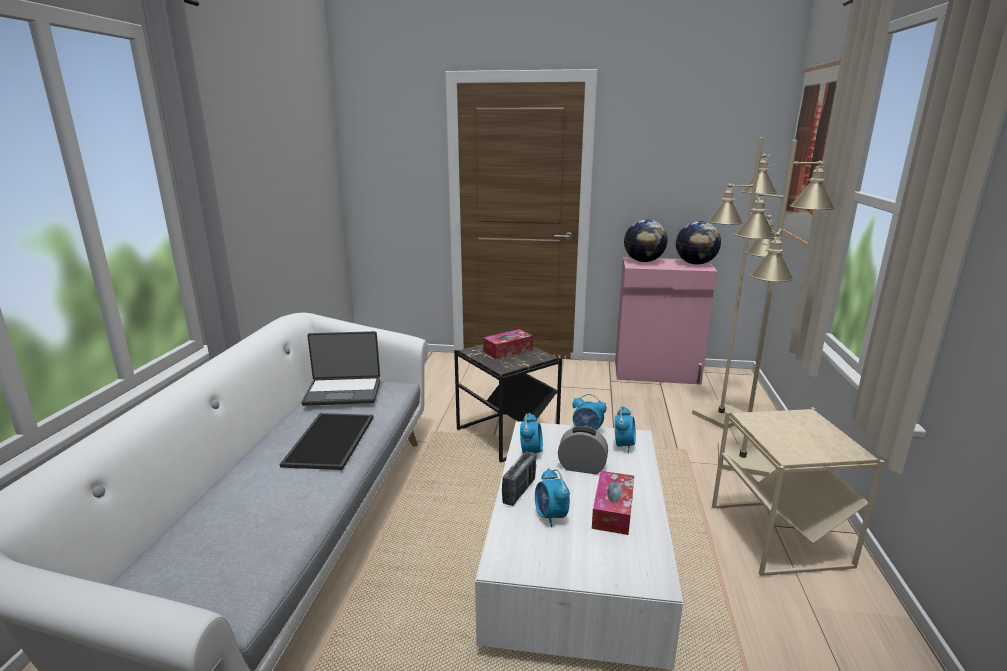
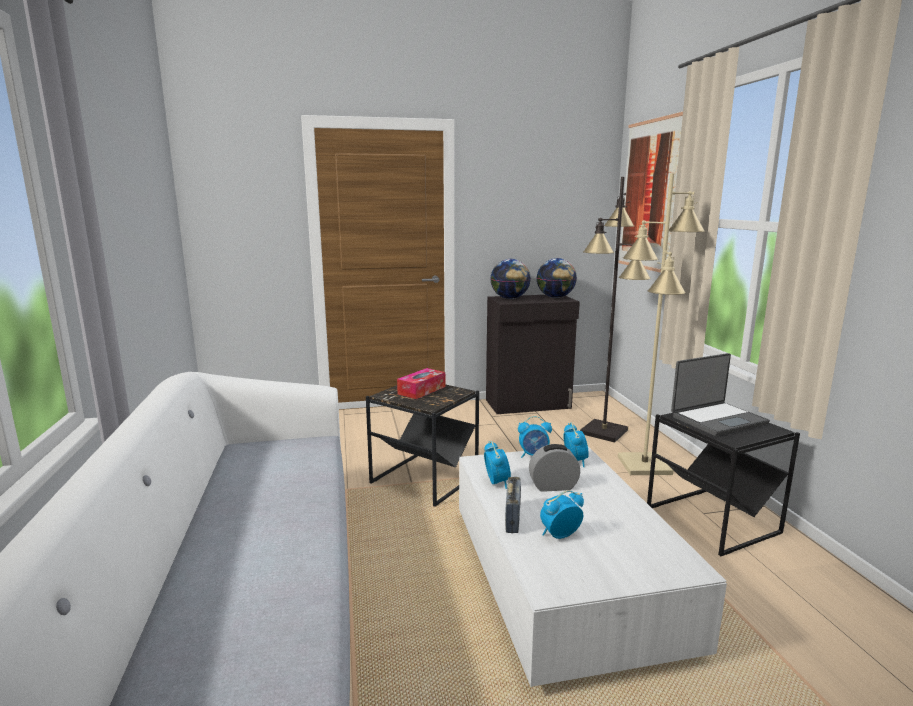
camera: 20 degrees left, 5 degrees down
tray [280,413,374,470] -> none
laptop [301,331,380,406] -> laptop moved to [671,353,770,436]
alarm clock [535,468,570,527] -> alarm clock turned 105 degrees clockwise [540,490,584,539]
tissue box [592,471,634,535] -> none
pink cabinet [615,257,718,385] -> black cabinet [486,295,580,414]
beige floor lamp [692,137,783,428] -> black floor lamp [580,177,651,442]
beige side table [712,407,885,576] -> black side table [647,413,800,556]

